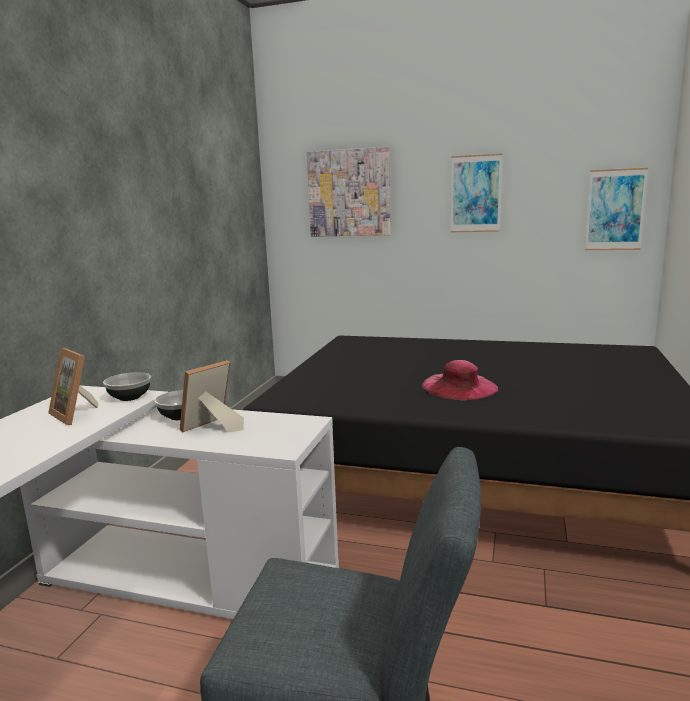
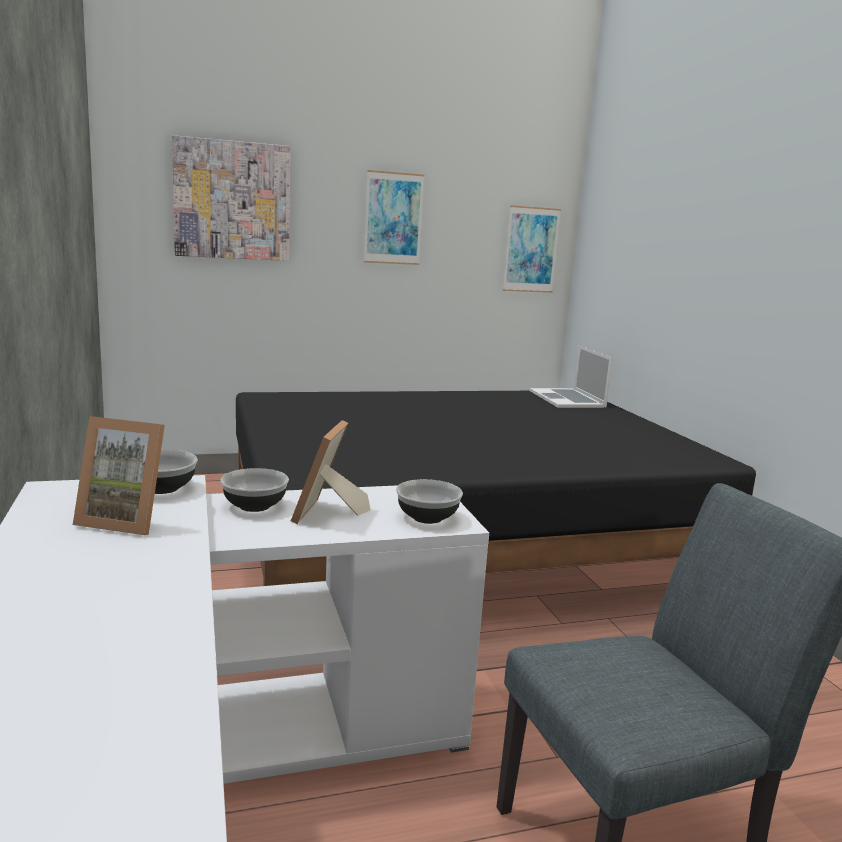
camera: 35 degrees left, 0 degrees up
pink hat [422,360,498,400] -> none
none -> bowl [396,479,463,524]
none -> laptop [529,345,613,408]

